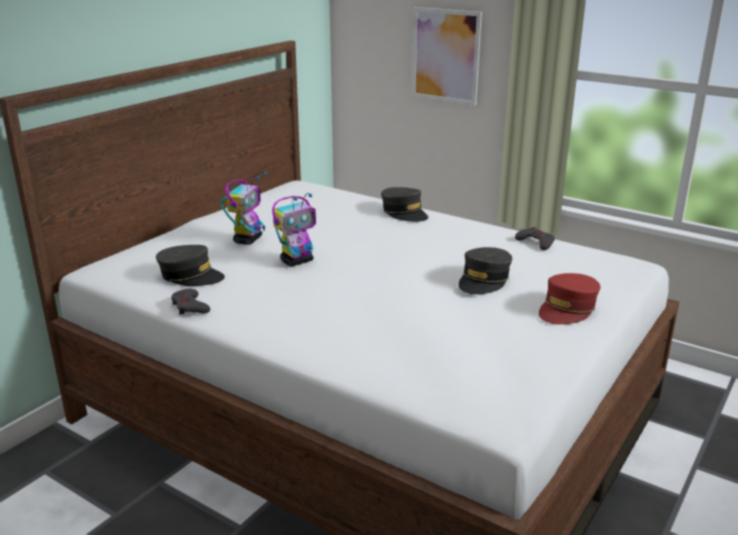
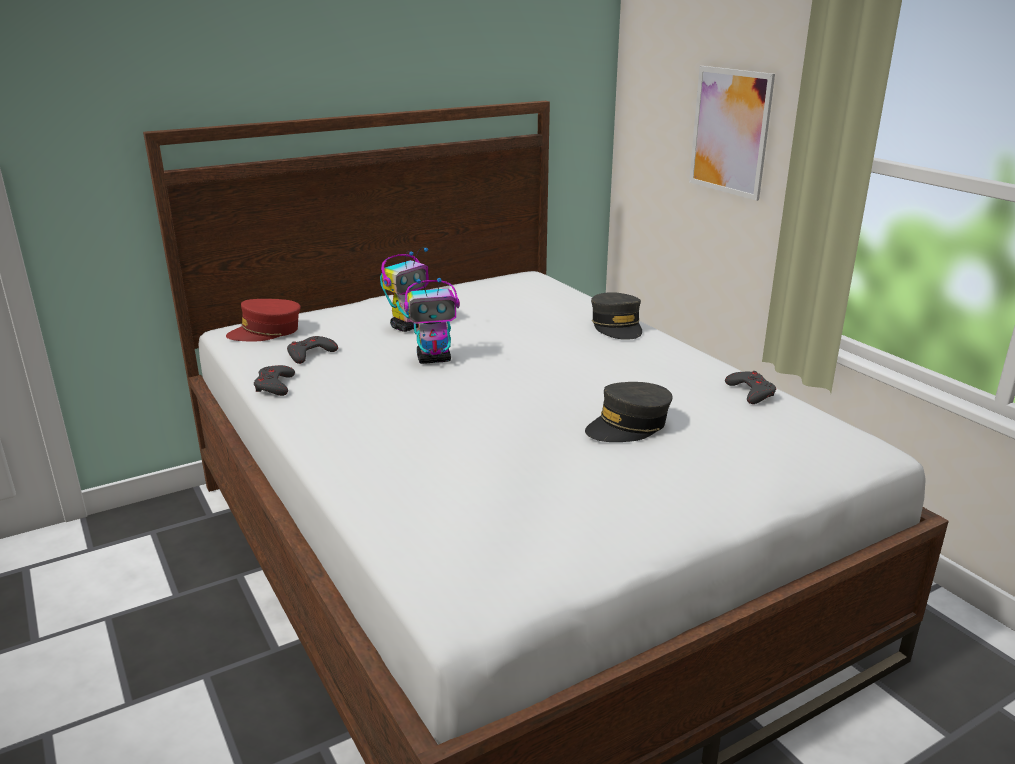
camera: 25 degrees right, 0 degrees up
grey cap [156,245,225,286] -> grey game controller [287,336,338,364]
red cap [539,273,600,325] -> red cap moved to [226,299,301,341]

